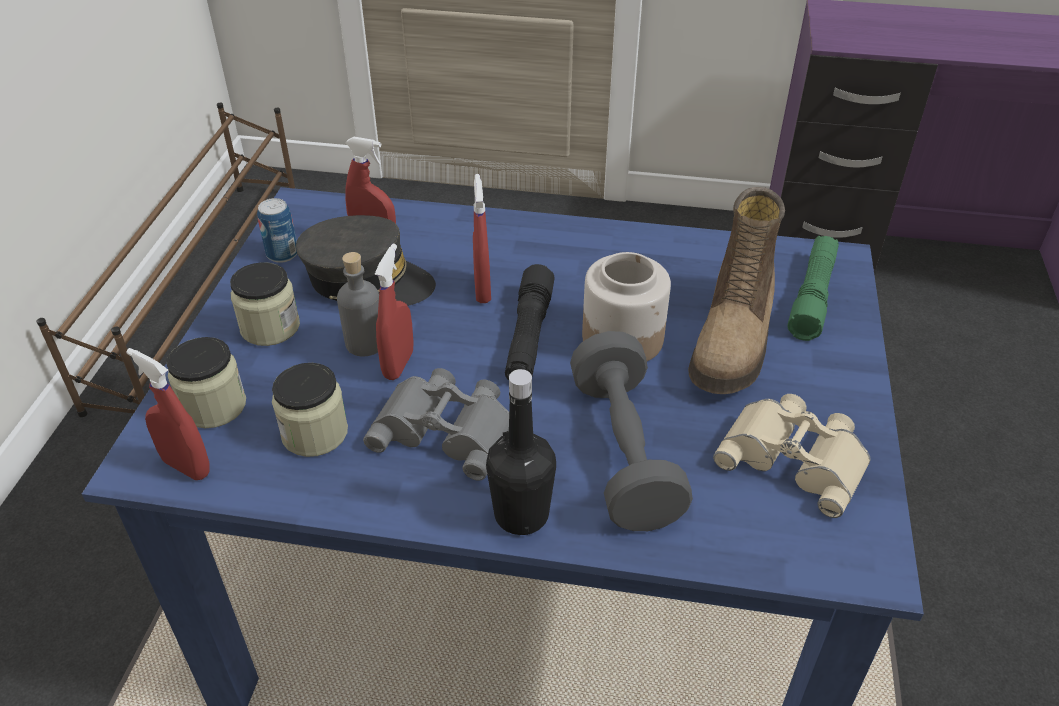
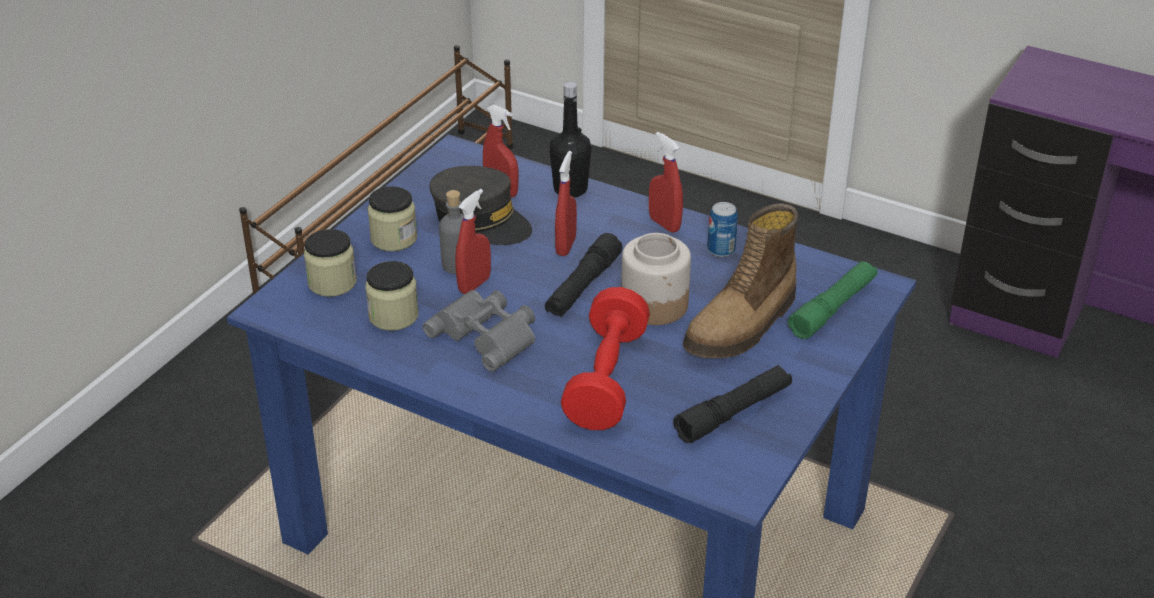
camera: 20 degrees right, 5 degrees down
red spray bottle [126,348,210,480] -> red spray bottle moved to [649,132,683,233]
can [257,198,297,263] -> can moved to [707,202,738,257]
black bottle [486,369,556,535] -> black bottle moved to [549,82,592,198]
grey dumbbell [570,331,693,531] -> red dumbbell [561,287,650,430]
beige binoculars [713,394,871,518] -> black flashlight [673,365,792,443]

